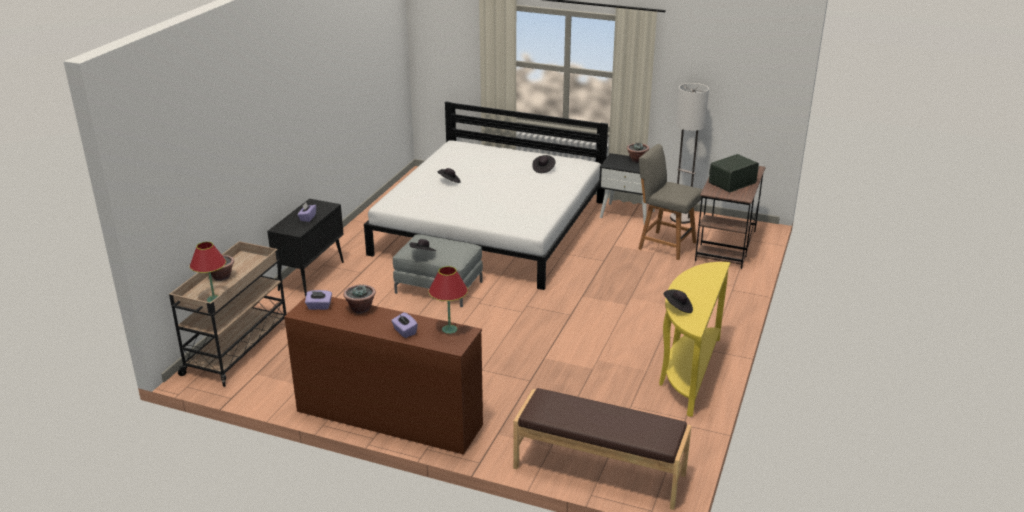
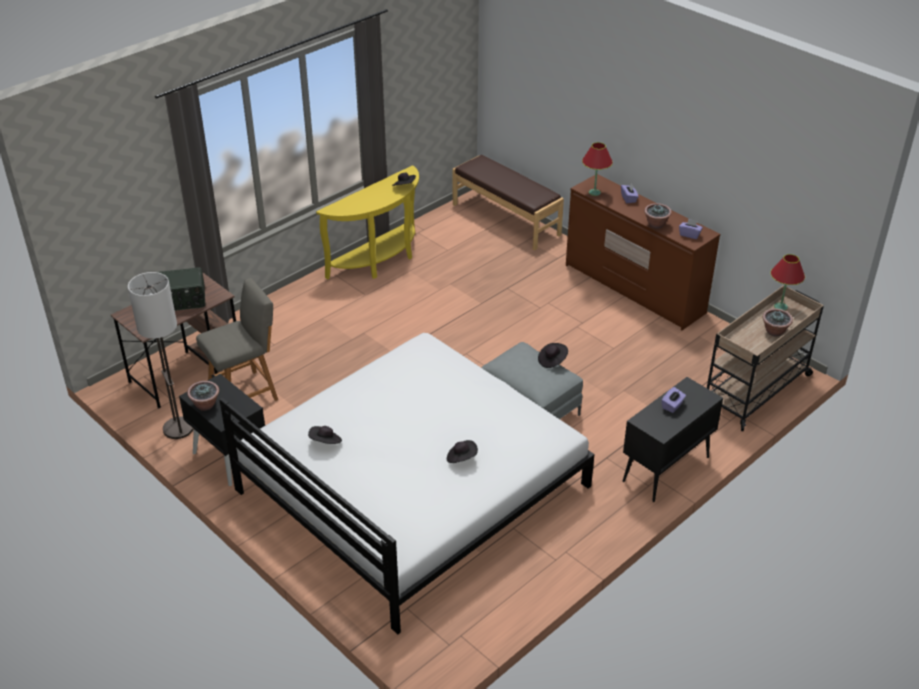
camera: 155 degrees left, 10 degrees up
grey chair [638,144,702,260] -> grey chair turned 90 degrees counterclockwise [196,278,278,401]

